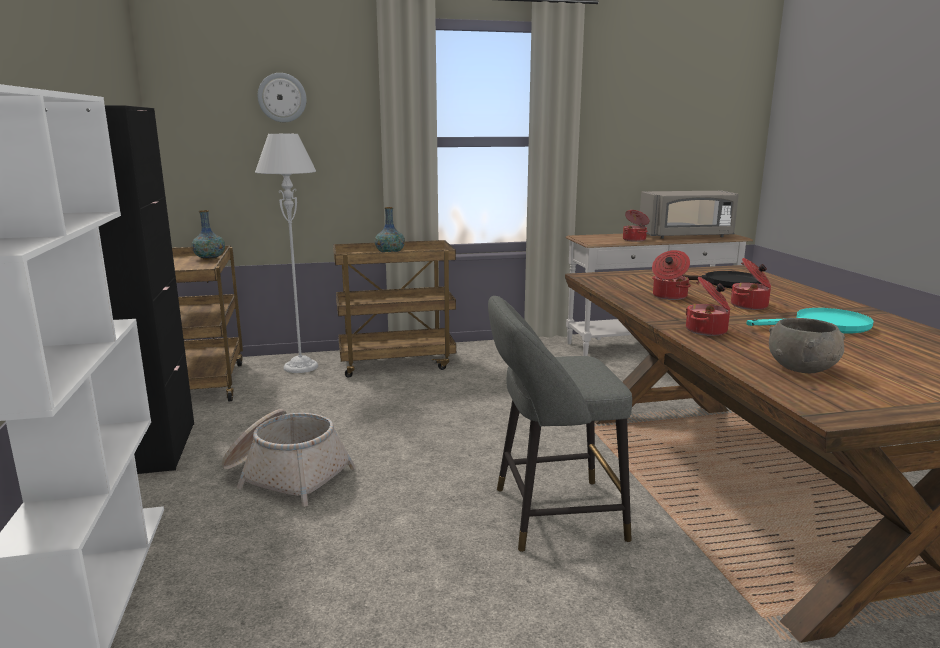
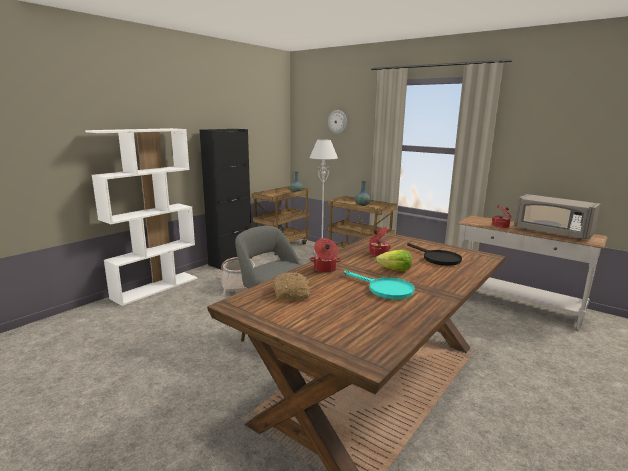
camera: 50 degrees right, 0 degrees up
cooking pot [731,258,771,310] -> lettuce [375,250,412,271]
grey bowl [769,318,845,373] -> bread [273,272,310,300]

